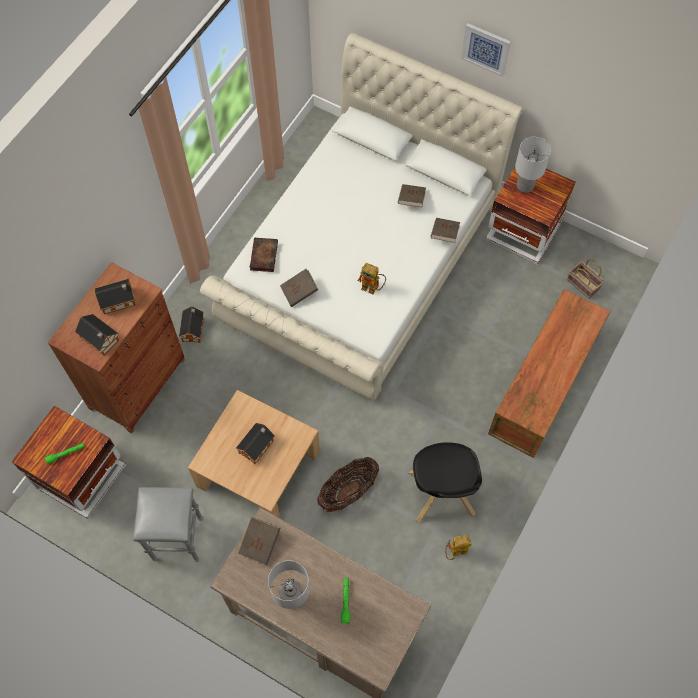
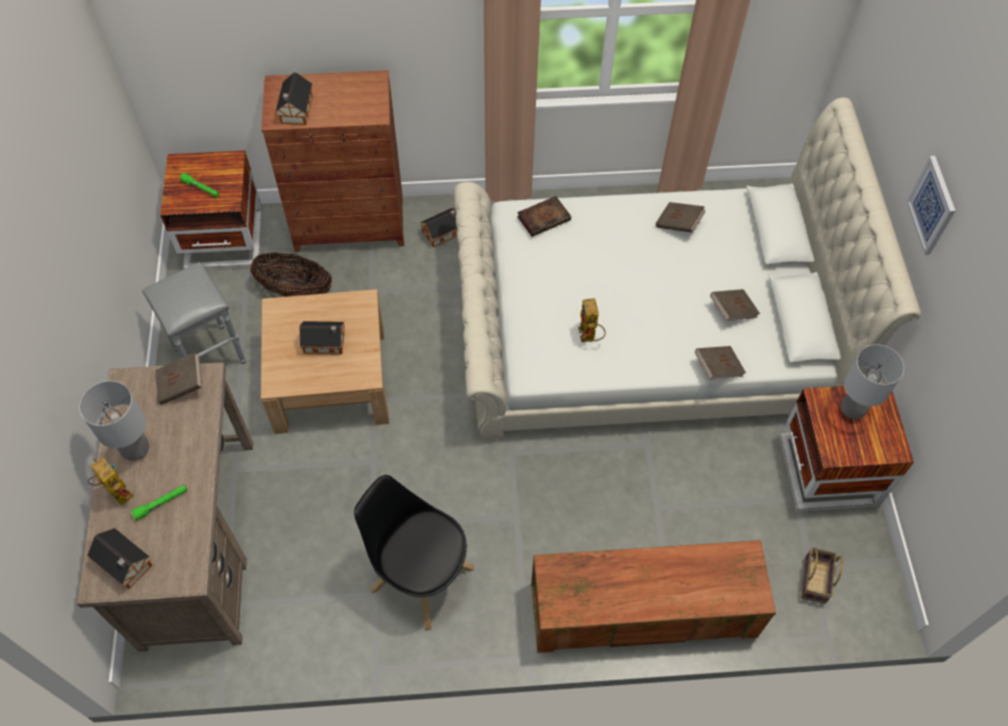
camera: 55 degrees right, 5 degrees down
toy house [95,279,136,314] -> toy house moved to [87,528,152,589]
brown book [280,269,318,307] -> brown book moved to [656,202,706,233]
basket [317,457,379,512] -> basket moved to [250,252,332,297]
black chair [408,442,482,523] -> black chair turned 75 degrees clockwise [354,475,474,631]
toy robot [445,535,471,560] -> toy robot moved to [88,458,134,505]

